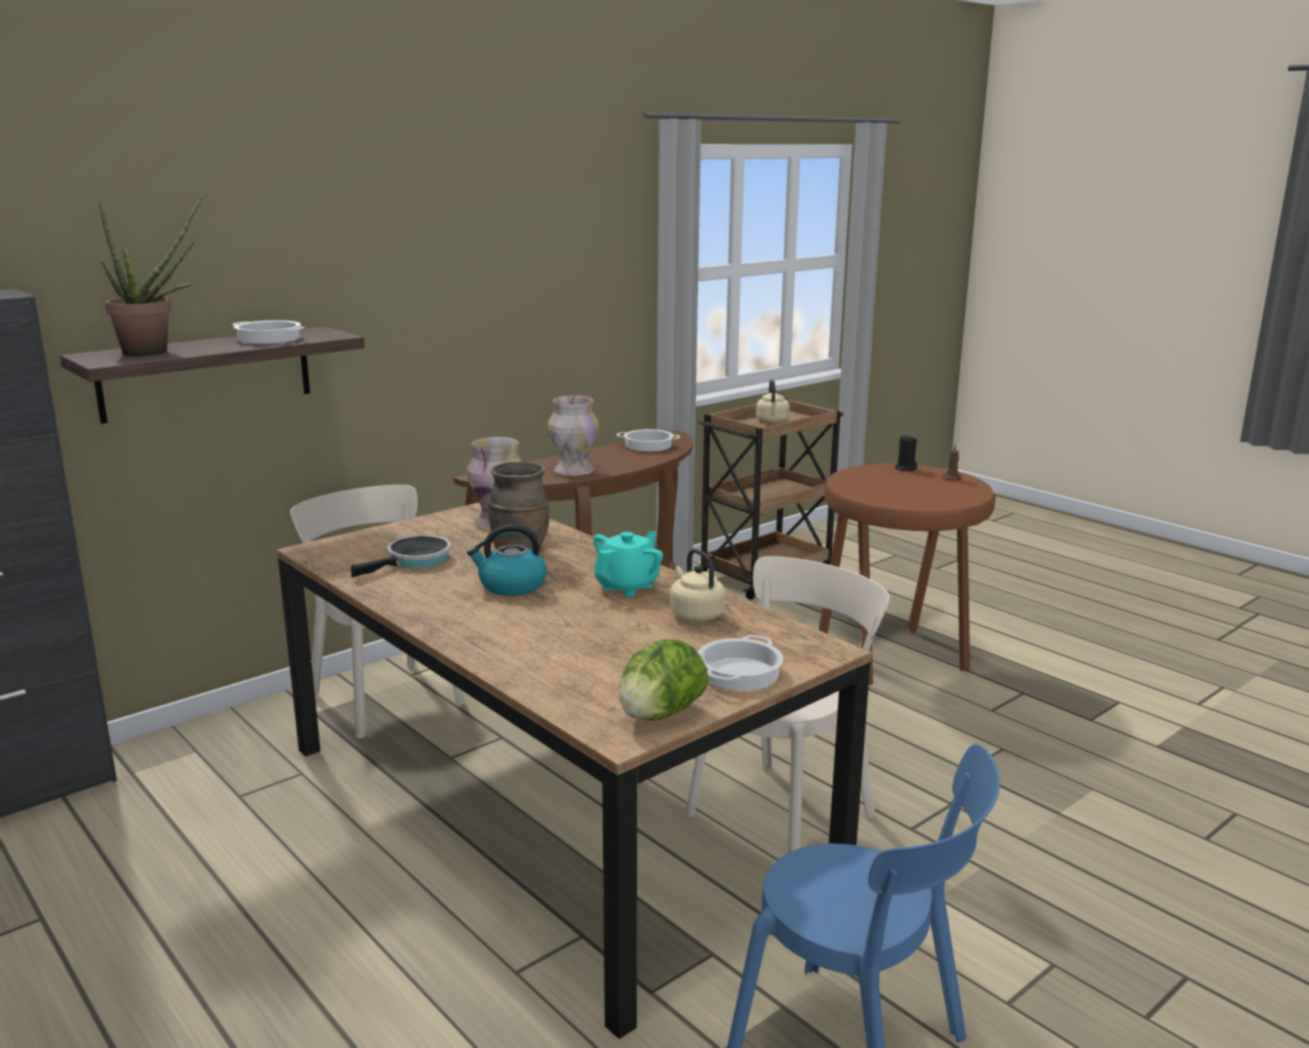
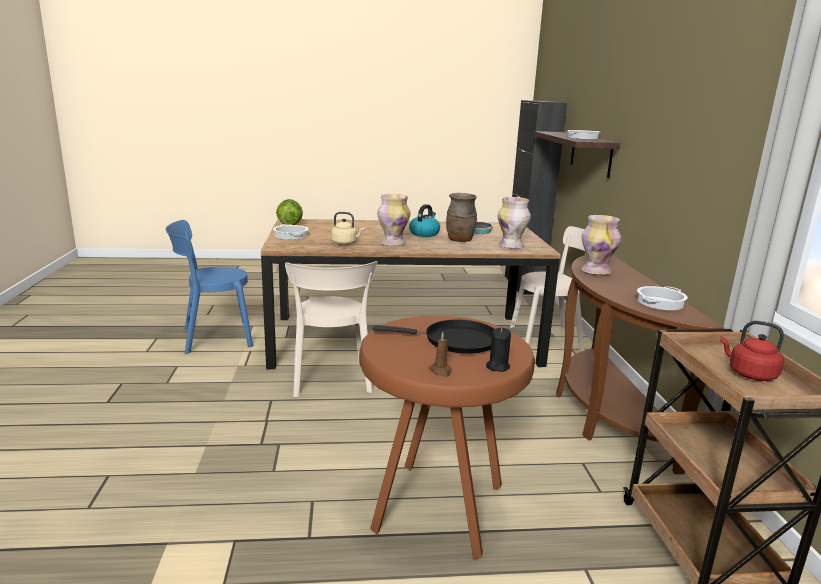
camera: 125 degrees right, 0 degrees up
potted plant [99,192,204,356] -> none
turquoise teapot [593,531,663,597] -> vase [377,194,410,246]
beige kettle [756,379,790,423] -> red kettle [720,321,784,381]
none -> black frying pan [373,320,495,354]

